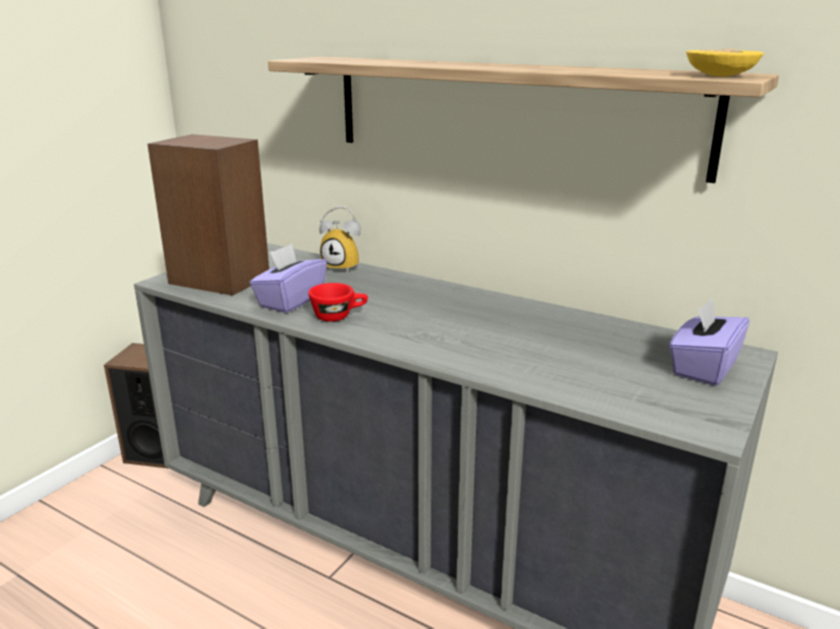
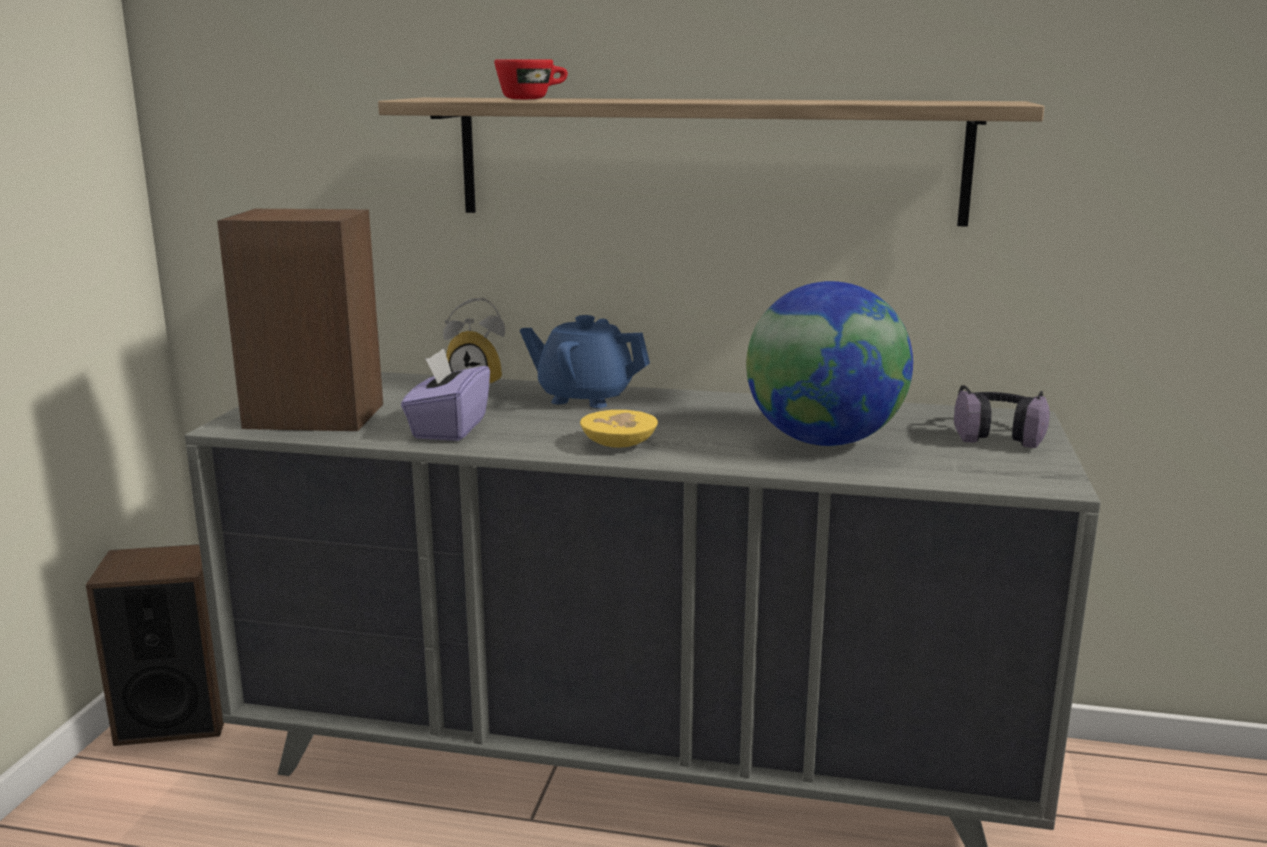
camera: 20 degrees left, 5 degrees down
red cup [308,283,368,322] -> red cup moved to [494,59,568,99]
purple tissue box [669,298,750,386] -> headphones [954,385,1050,448]
yellow bowl [686,48,764,76] -> yellow bowl moved to [580,410,658,448]
none -> blue teapot [520,315,650,408]
none -> globe [746,281,913,446]

